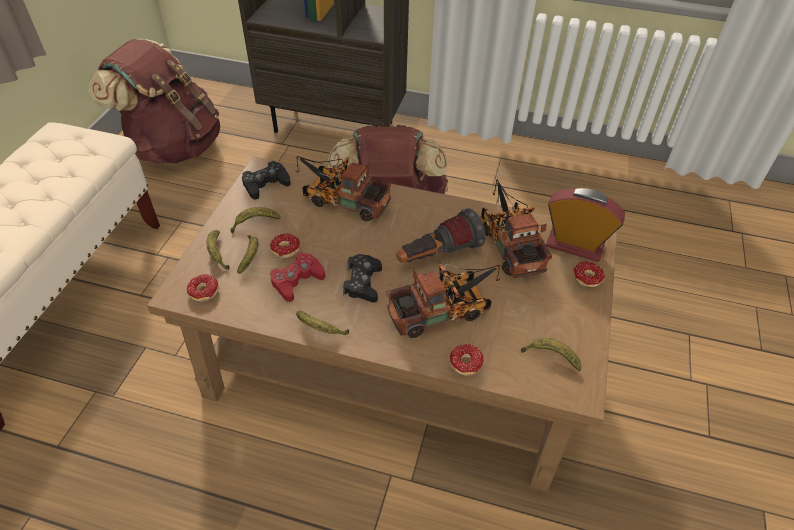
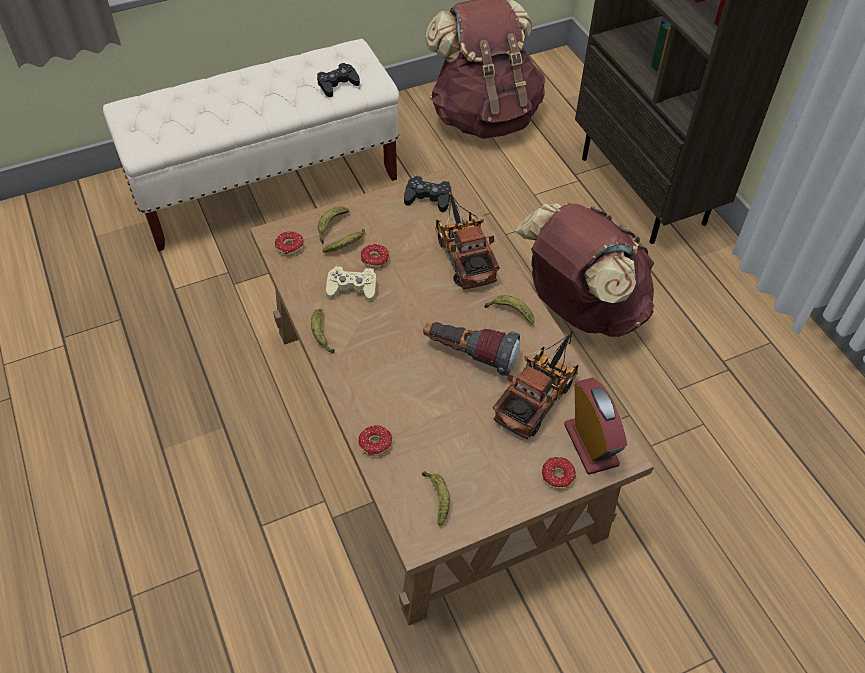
camera: 50 degrees right, 5 degrees up
banana [231,207,280,233] -> banana moved to [484,295,534,325]
red game controller [270,252,325,302] -> beige game controller [326,266,377,303]
black game controller [343,254,382,302] -> black game controller moved to [317,63,360,97]
toy truck [387,263,500,338] -> none

